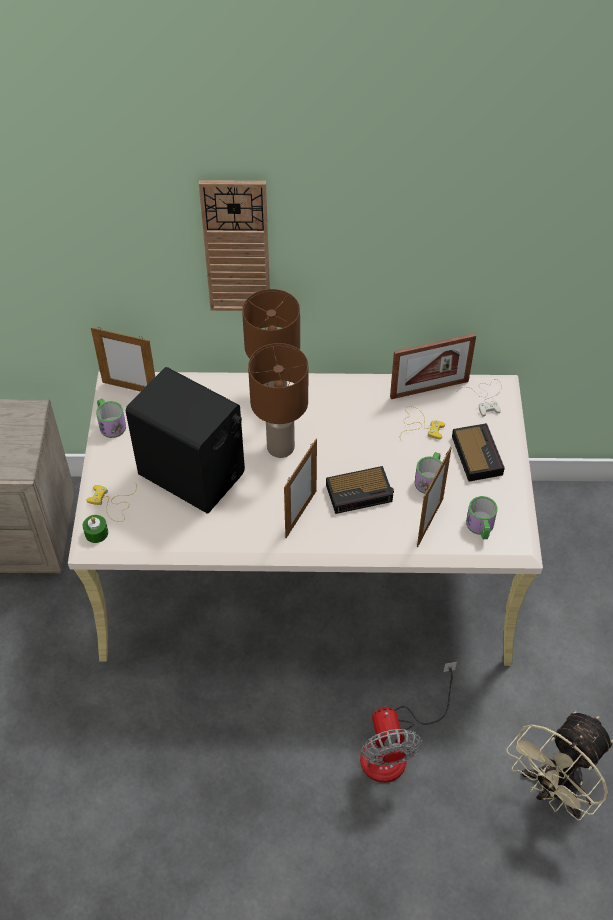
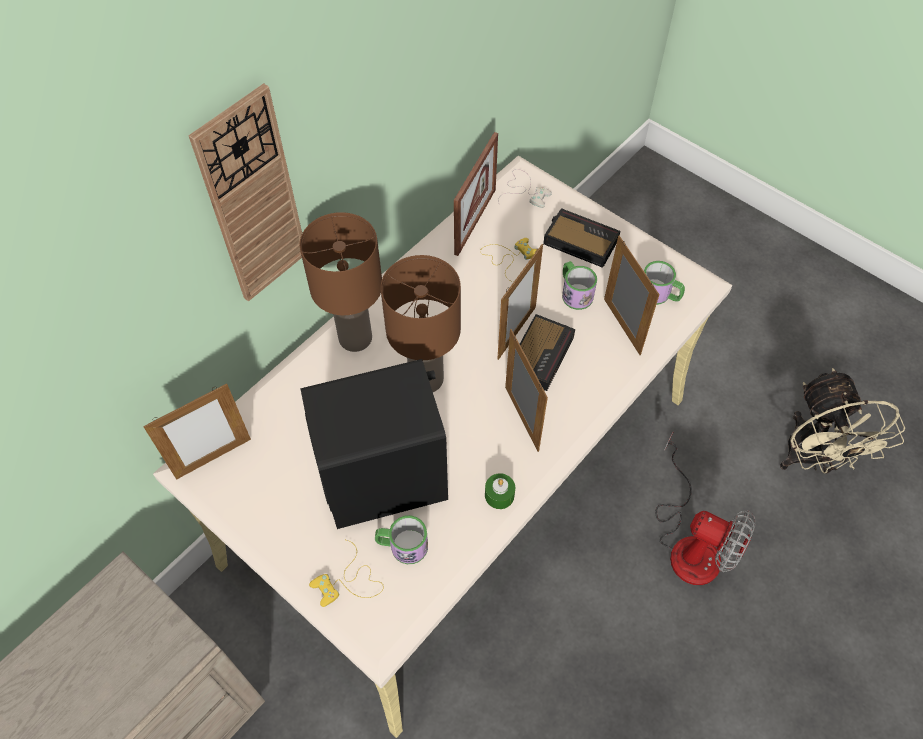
camera: 50 degrees left, 5 degrees up
green candle [83,515,108,543] -> green candle moved to [485,473,515,509]
mug [96,398,126,438] -> mug moved to [375,515,428,564]
none -> picture frame [497,244,543,360]

